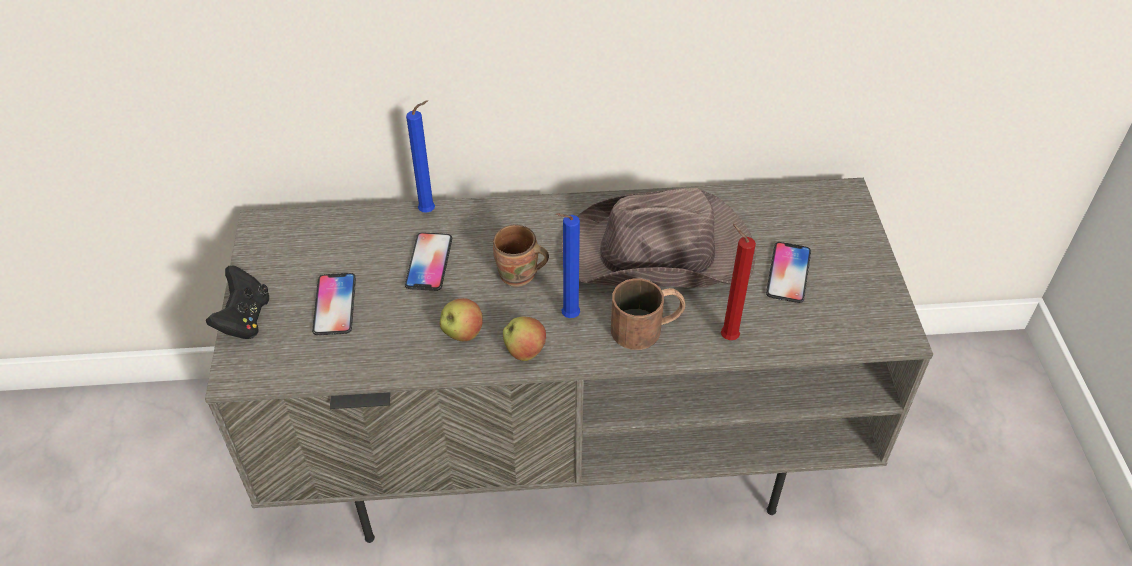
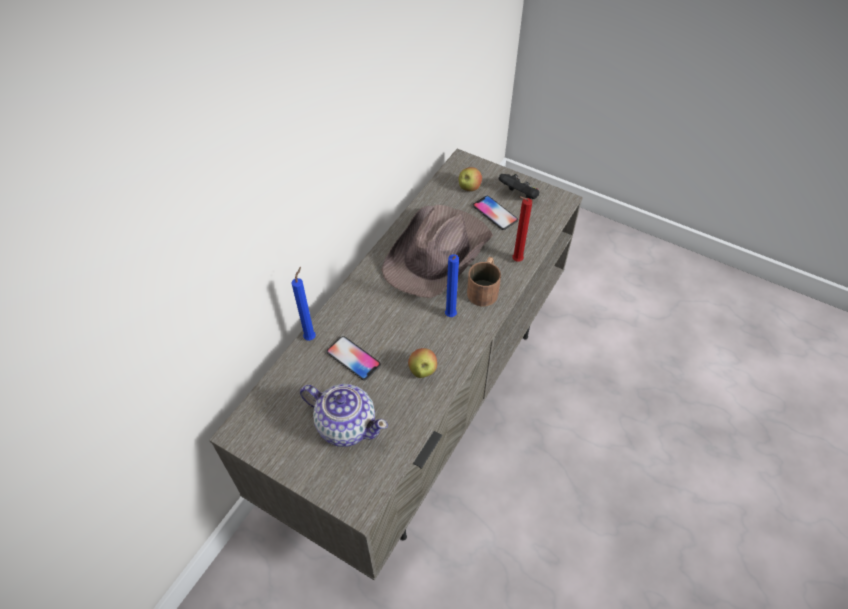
camera: 55 degrees left, 5 degrees up
black game controller [206,266,269,339] -> black game controller moved to [499,174,539,199]
phone [312,273,356,335] -> teapot [300,384,388,447]
brown mug [493,225,549,287] -> none
apple [503,317,546,361] -> apple moved to [459,167,482,191]

